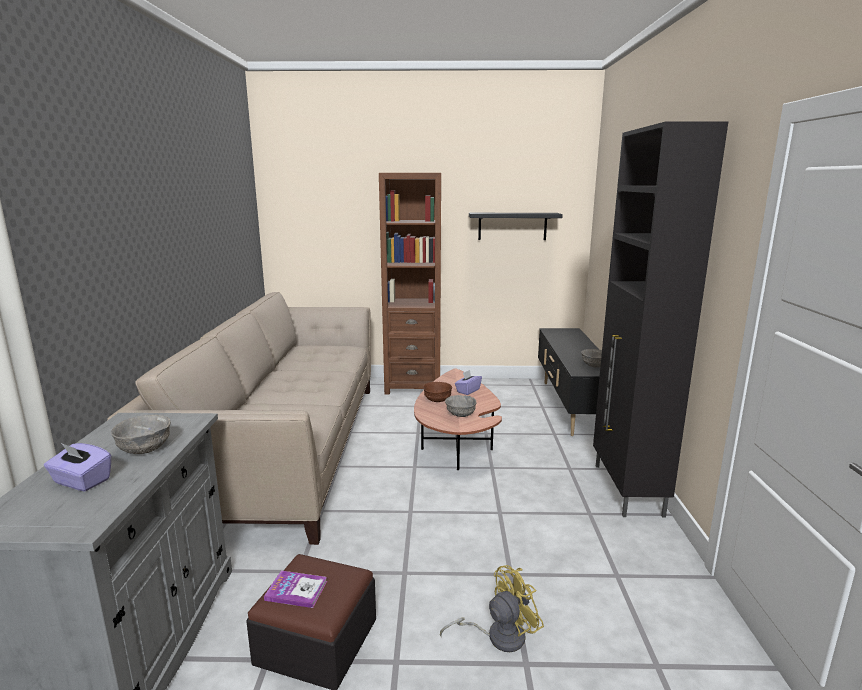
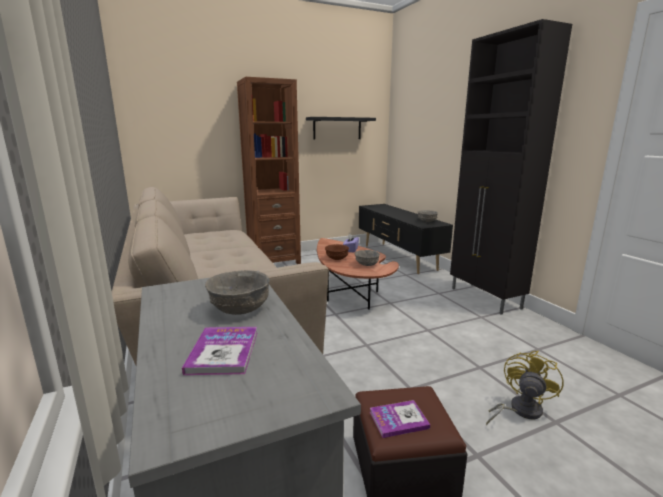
camera: 25 degrees left, 0 degrees up
purple tissue box [44,443,111,491] -> book [182,327,257,375]

